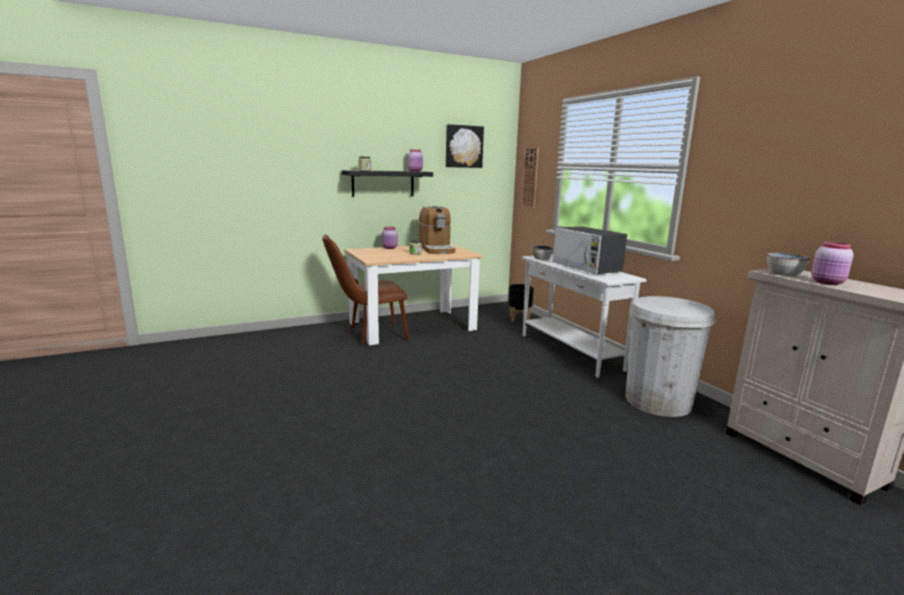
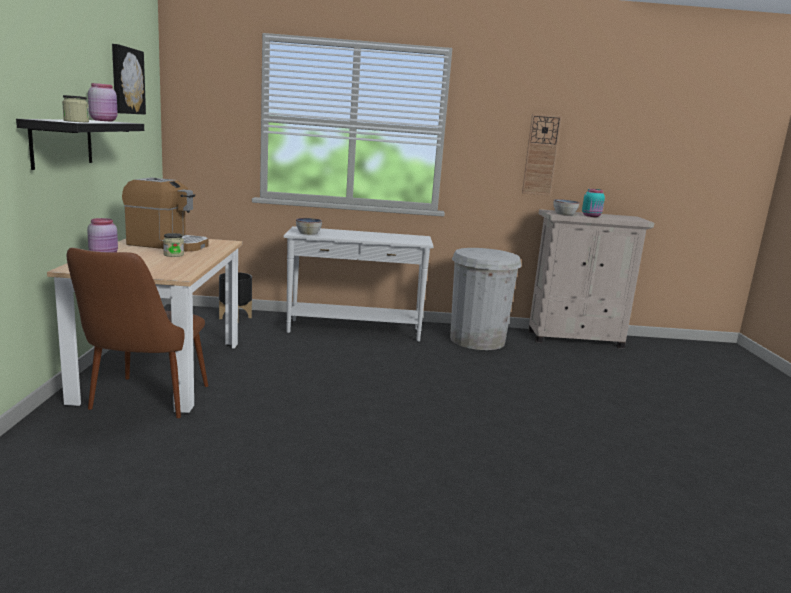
camera: 65 degrees left, 0 degrees up
wall clock [521,147,539,208] -> wall clock moved to [522,114,562,196]
microwave [552,226,627,274] -> none
pink jar [811,242,853,285] -> turquoise jar [582,189,605,217]

